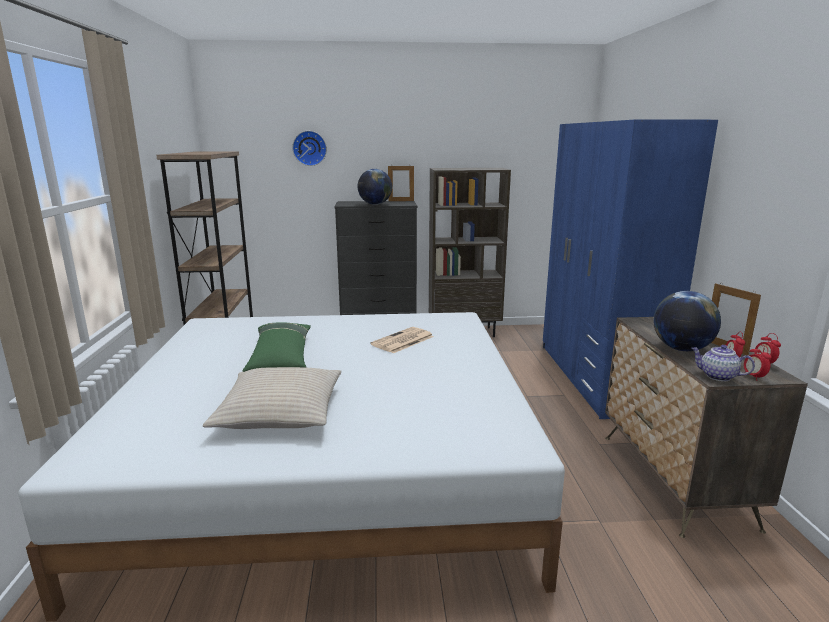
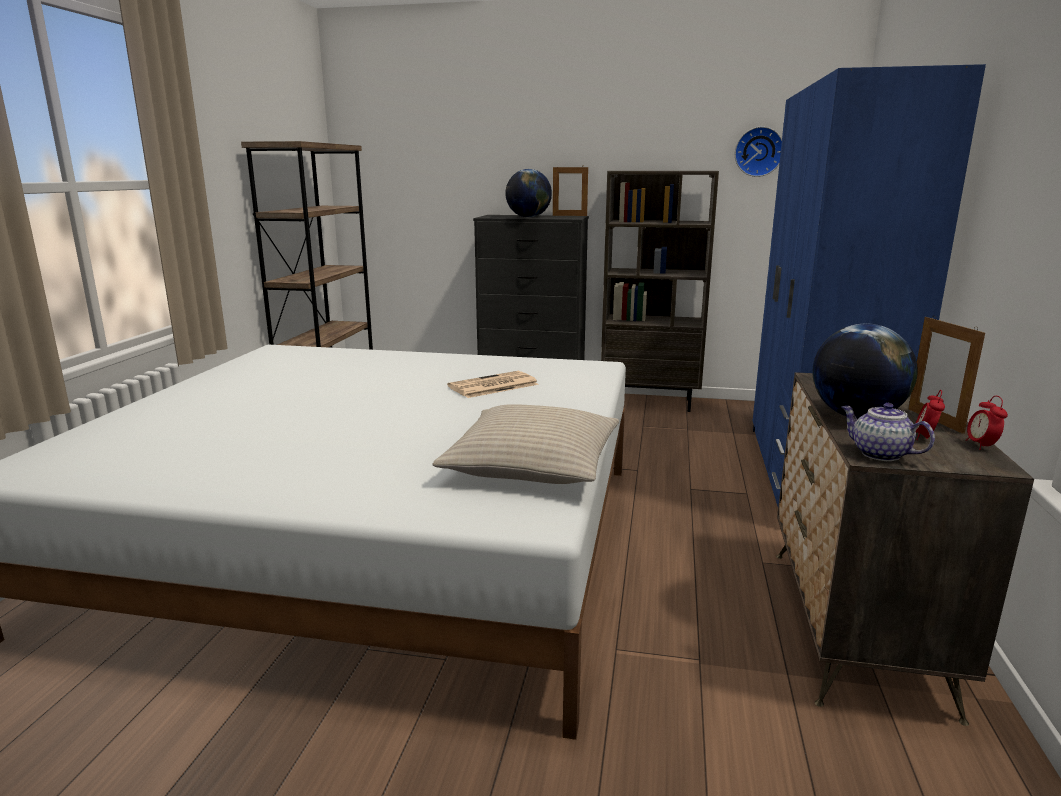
camera: 15 degrees right, 0 degrees up
beige pillow [203,367,341,429] -> beige pillow moved to [432,404,619,484]
green pillow [243,322,311,372] -> none
wall clock [292,131,327,166] -> wall clock moved to [735,126,782,177]
alarm clock [744,345,772,381] -> none

